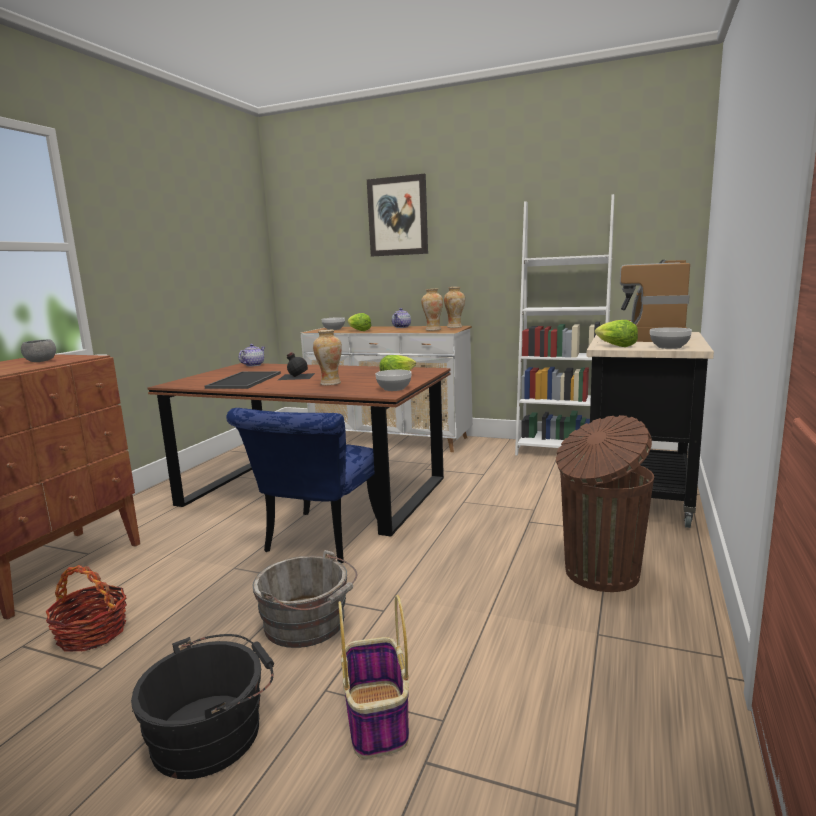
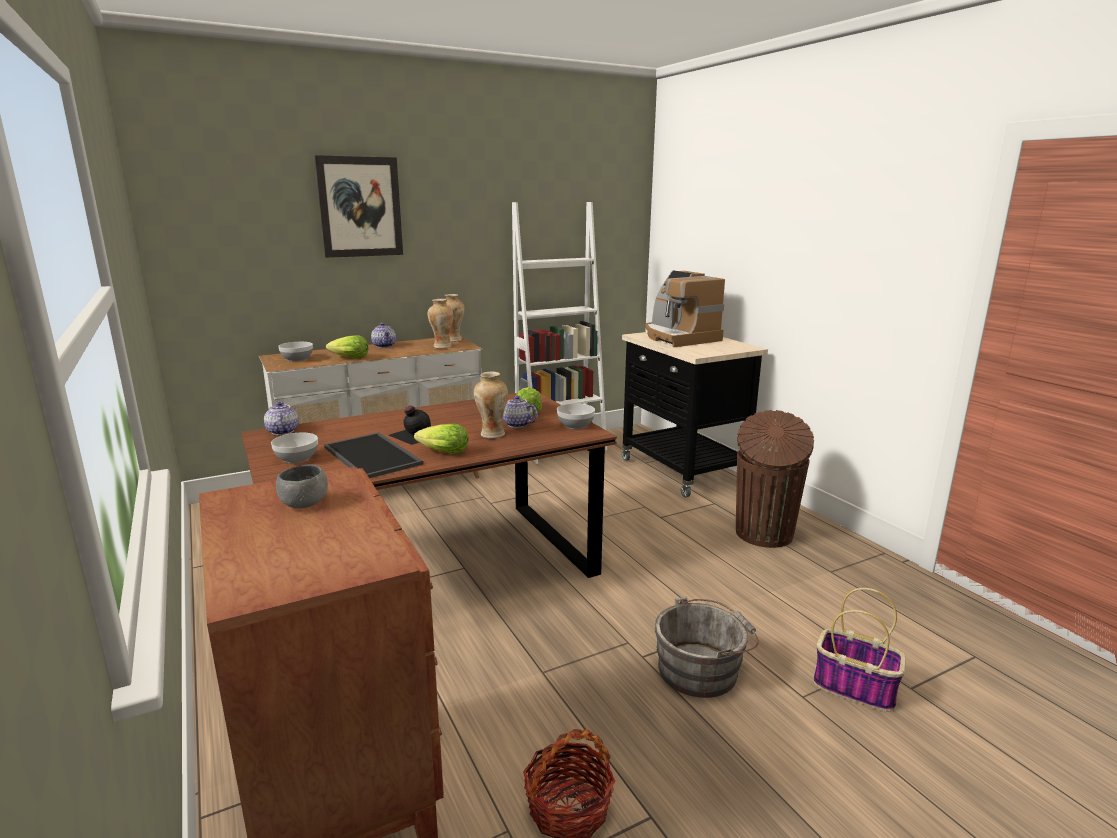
camera: 50 degrees left, 5 degrees up
black bucket [131,634,274,779] -> none
blue chair [226,408,377,563] -> none
lettuce [595,320,638,347] -> lettuce moved to [414,424,469,454]
bowl [650,327,692,349] -> bowl moved to [271,433,318,463]
none -> teapot [503,396,538,428]

